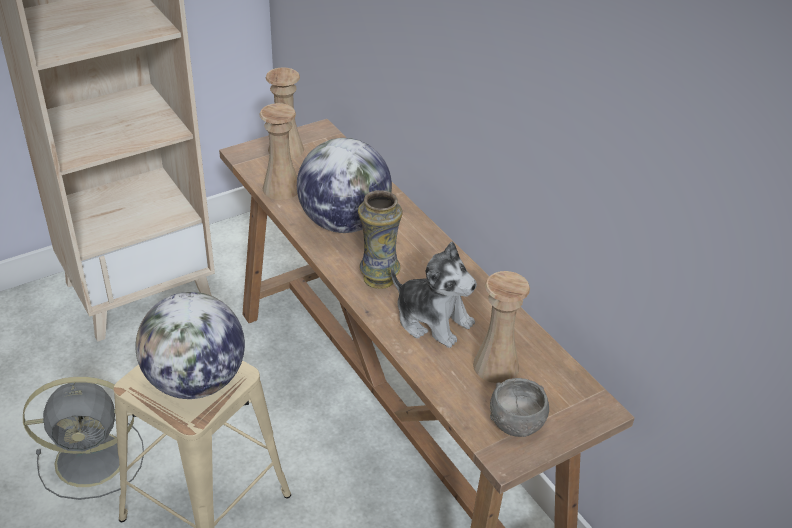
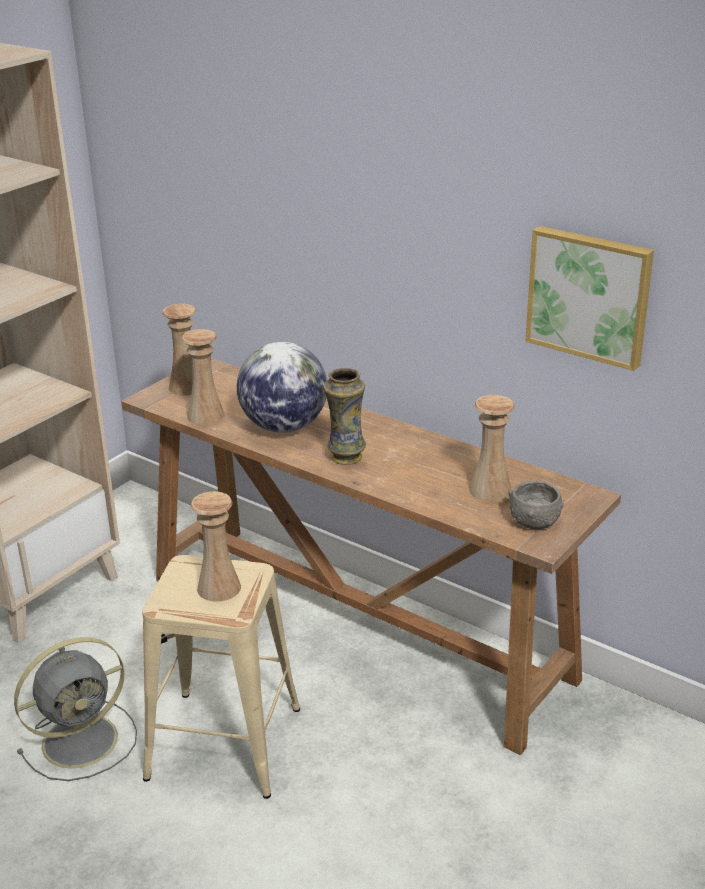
camera: 20 degrees left, 10 degrees down
globe [136,292,245,399] -> beige vase [191,491,241,601]
plush toy [391,242,477,348] -> none
none -> picture [526,226,654,371]

